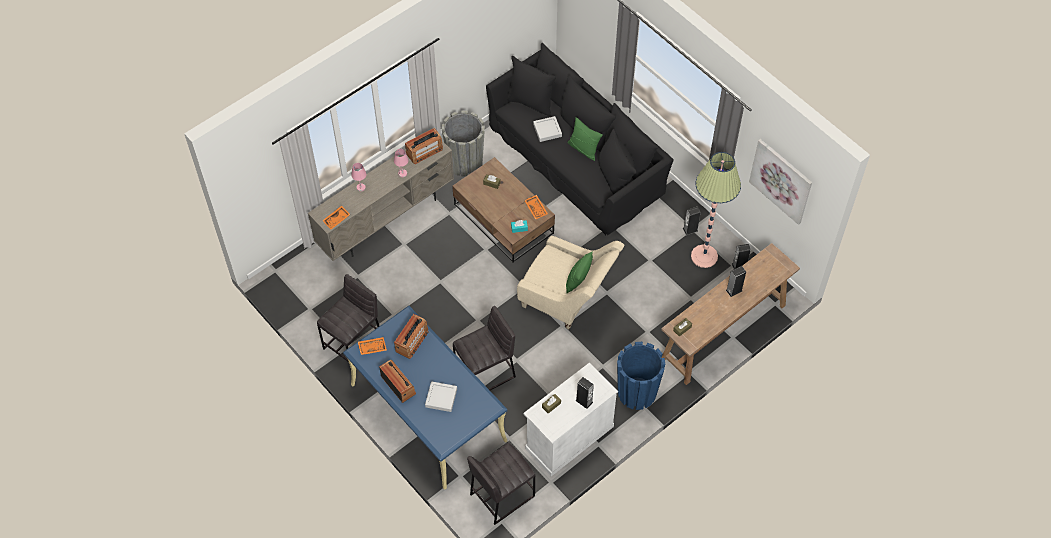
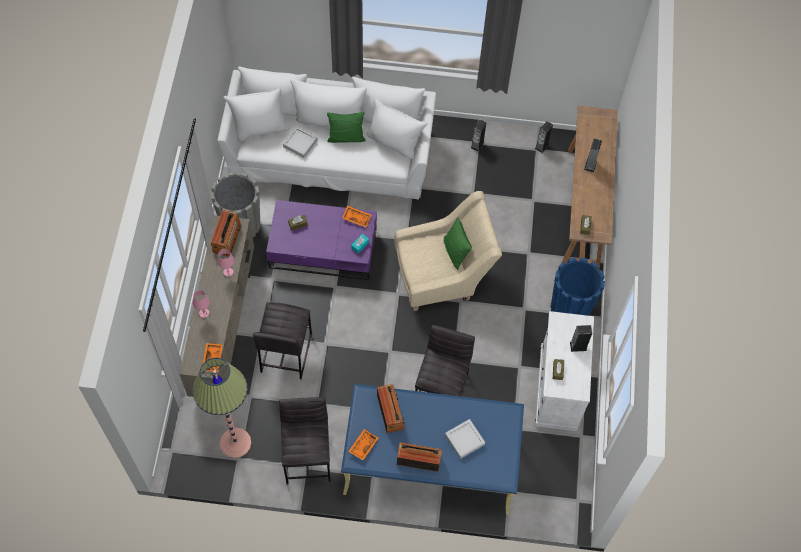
camera: 45 degrees left, 5 degrees up
brown coffee table [452,157,555,263] -> purple coffee table [266,200,377,280]
grey stool [467,442,535,525] -> grey stool moved to [253,302,312,379]
black sofa [486,43,674,235] -> white sofa [217,66,436,199]
floor lamp [691,152,741,268] -> floor lamp moved to [193,358,251,458]
picture [749,139,812,225] -> none

